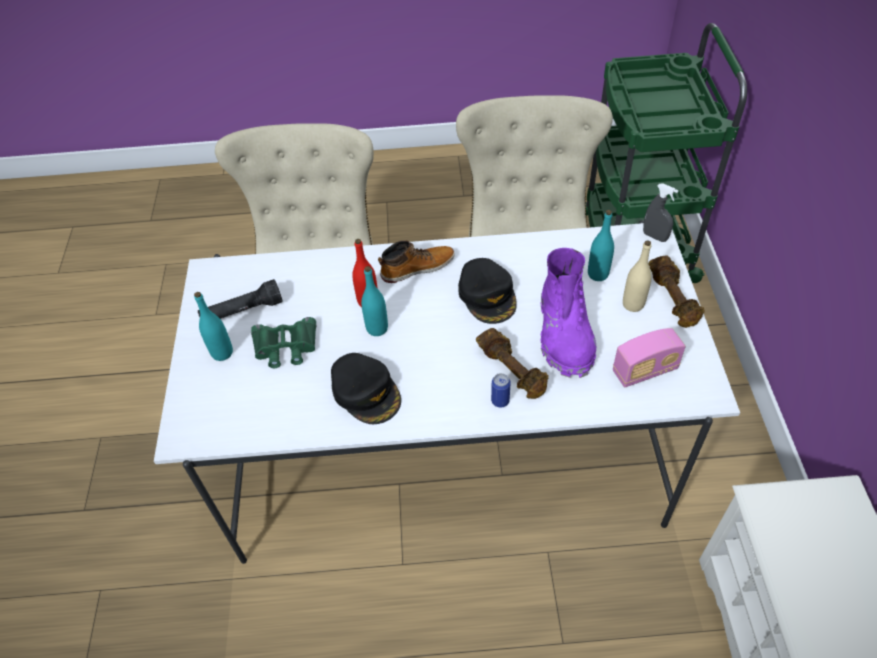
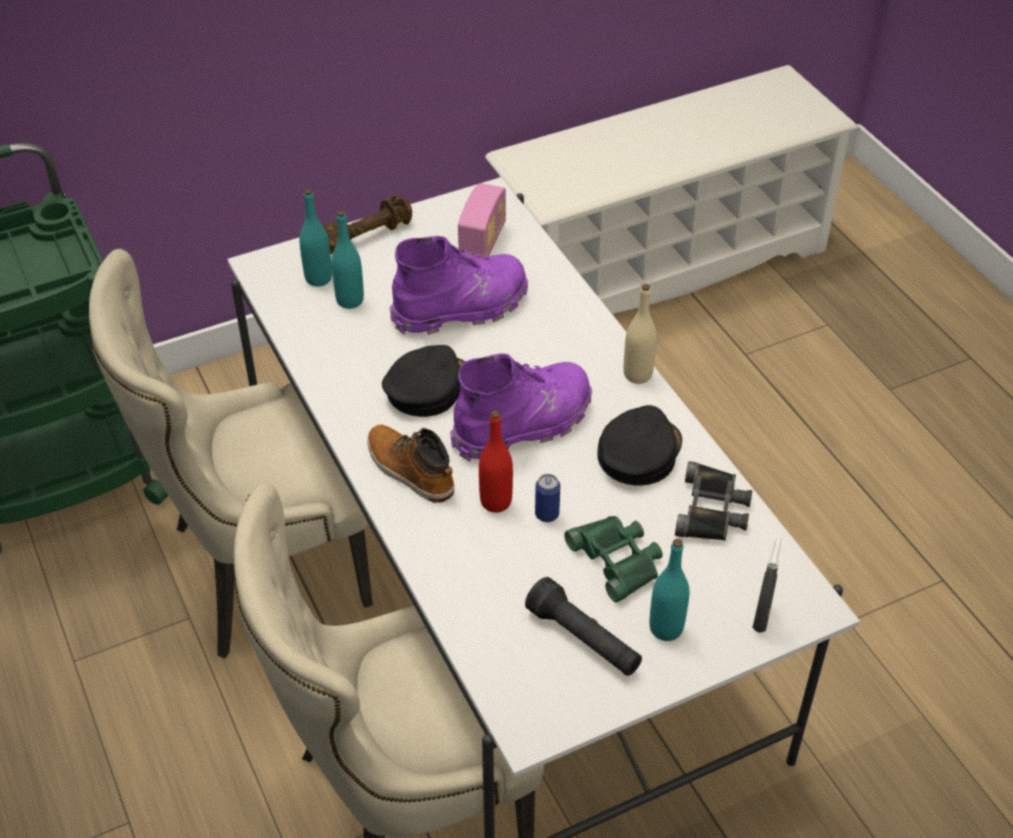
camera: 115 degrees left, 5 degrees down
turquoise bottle [361,266,388,336] -> turquoise bottle moved to [300,189,332,287]
brown dumbbell [476,328,549,399] -> none
can [491,373,511,408] -> can moved to [535,474,560,522]
radio [613,328,686,387] -> radio turned 60 degrees clockwise [458,183,506,258]
beige bottle [623,240,652,312] -> beige bottle moved to [624,284,657,384]
grey spray bottle [643,183,678,242] -> grey spray bottle moved to [753,534,782,633]
none -> purple boot [450,353,592,462]
none -> black binoculars [675,461,752,541]

